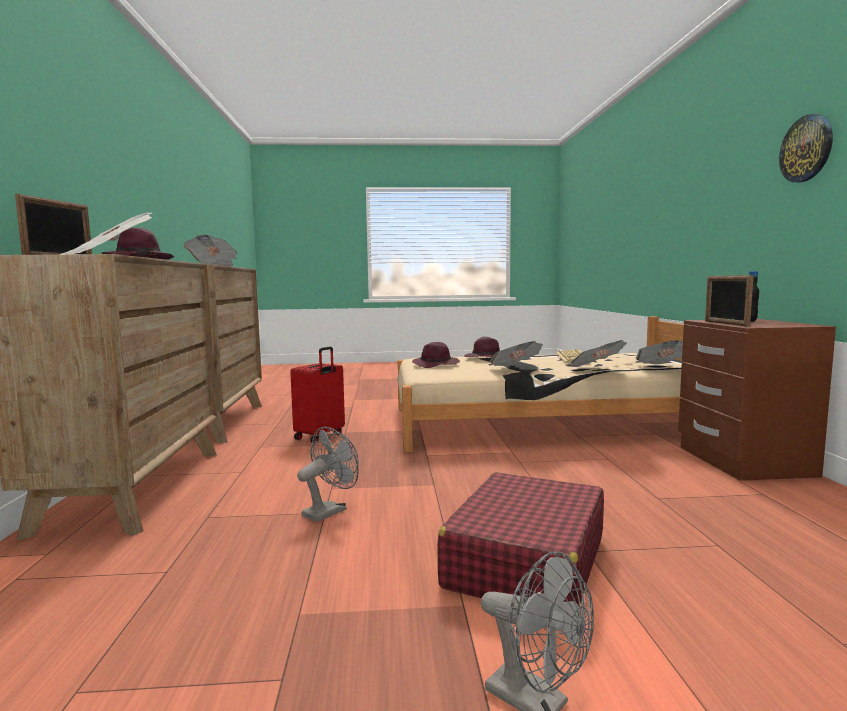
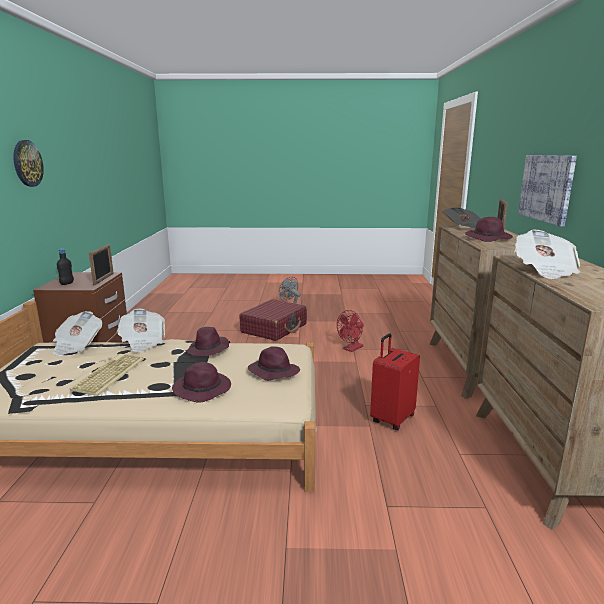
camera: 175 degrees left, 10 degrees up
grey fan [297,427,359,522] -> red fan [337,310,364,352]
newspaper [489,341,543,366] -> purple hat [186,327,229,357]
none -> picture [518,155,577,227]

